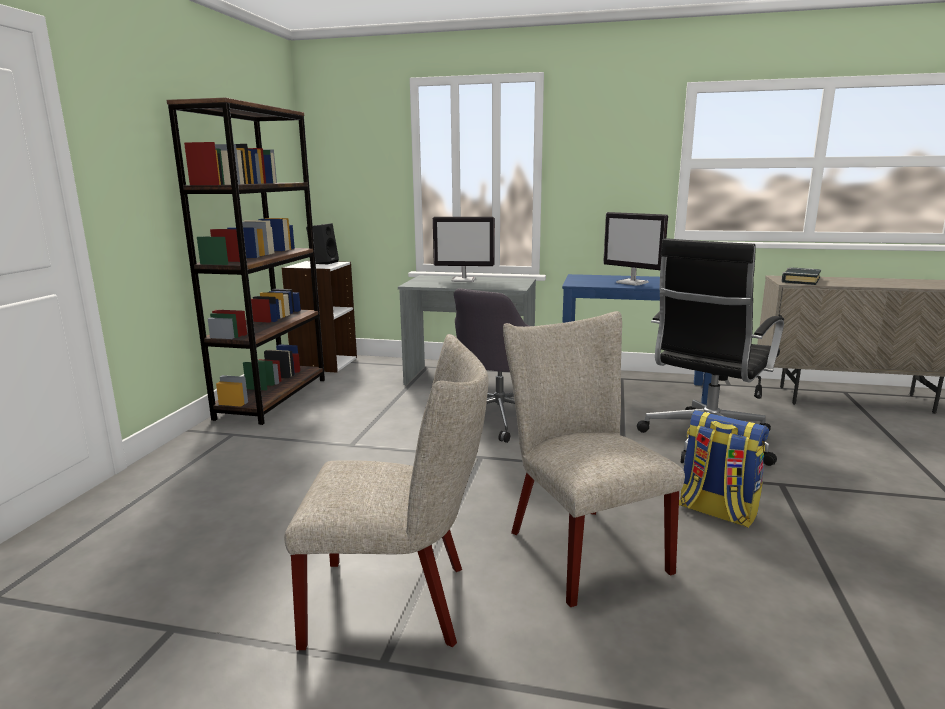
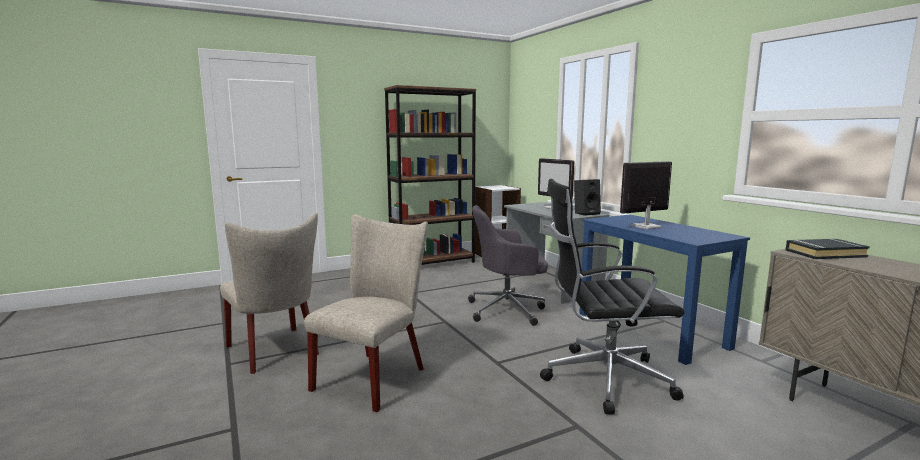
camera: 50 degrees right, 5 degrees down
black speaker [306,223,339,265] -> black speaker moved to [574,179,601,216]
monitor [603,212,668,286] -> monitor turned 60 degrees clockwise [620,161,672,229]
backpack [679,410,769,528] -> none

